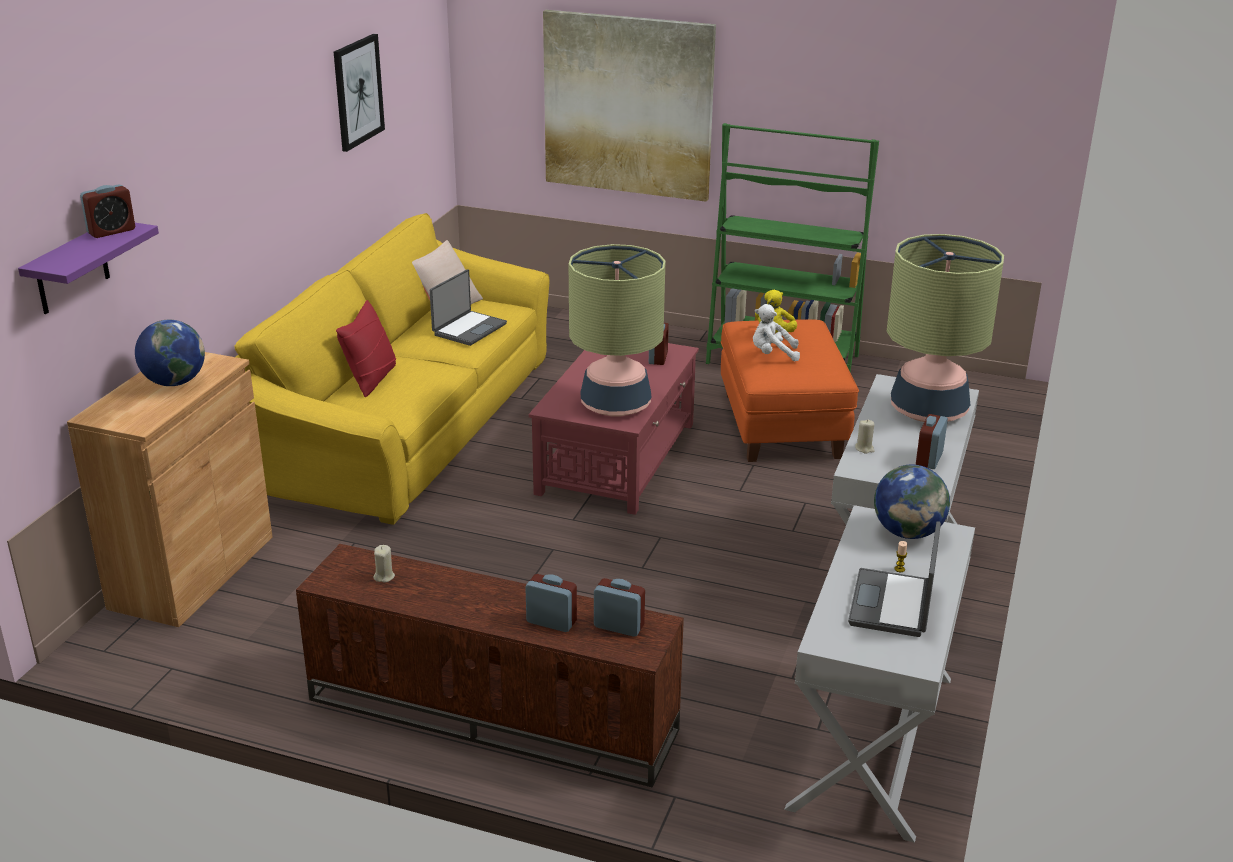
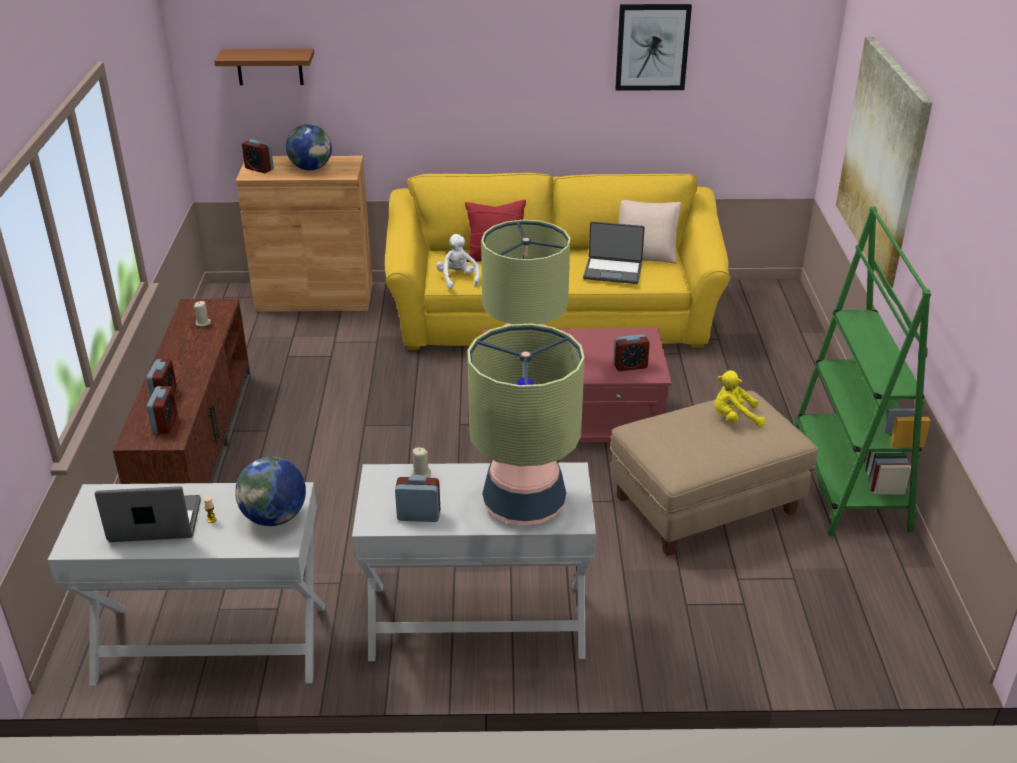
camera: 70 degrees right, 5 degrees up
purple shelf [18,223,159,314] -> brown shelf [214,49,314,85]
alarm clock [80,184,135,238] -> alarm clock moved to [242,139,274,173]
orange ottoman [721,319,859,462] -> beige ottoman [610,391,818,556]
white plush toy [753,304,800,361] -> white plush toy moved to [436,234,480,289]

